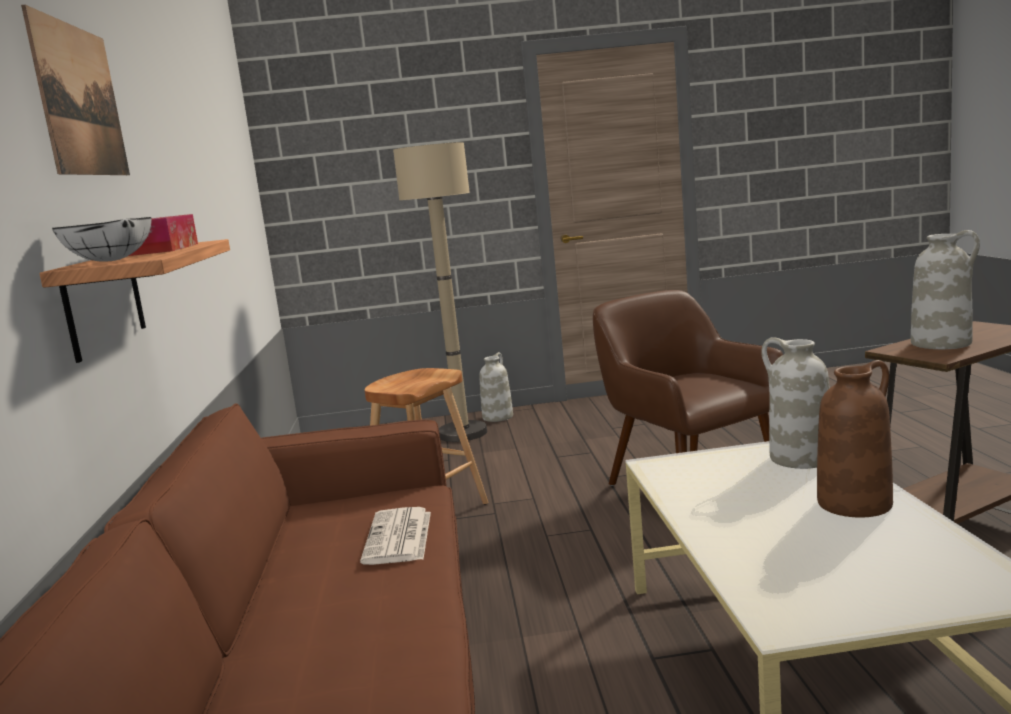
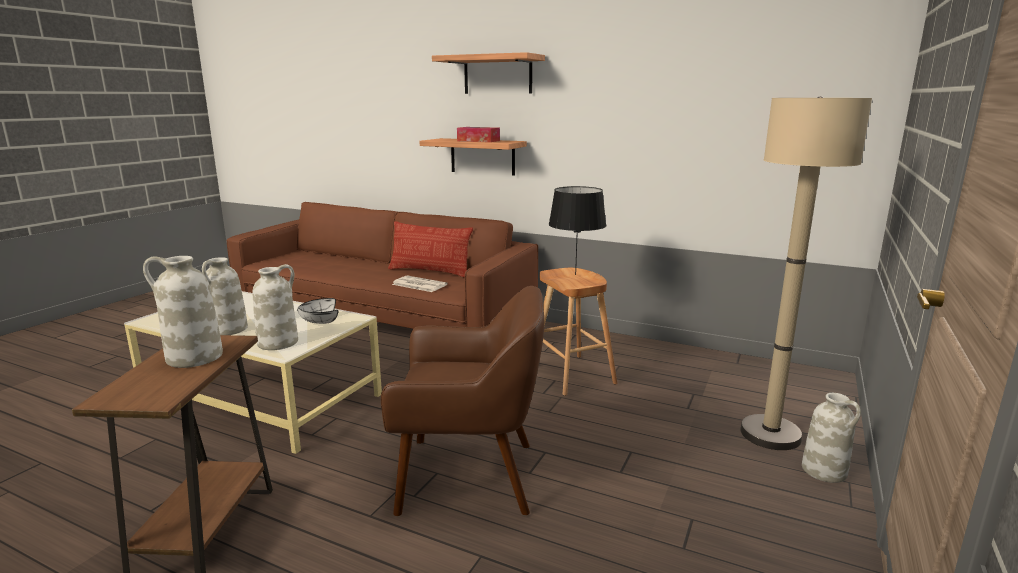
camera: 120 degrees right, 5 degrees up
picture [21,5,130,175] -> shelf [432,52,545,94]
white bowl [52,217,152,262] -> white bowl moved to [297,298,338,324]
brown vase [817,360,893,518] -> white vase [202,257,248,335]
none -> pillow [388,221,473,277]
none -> black table lamp [549,186,606,275]

